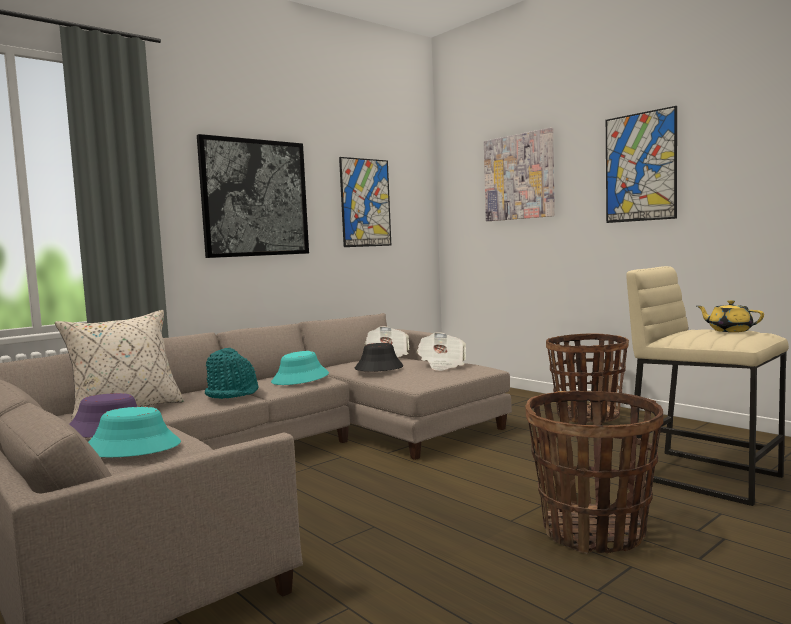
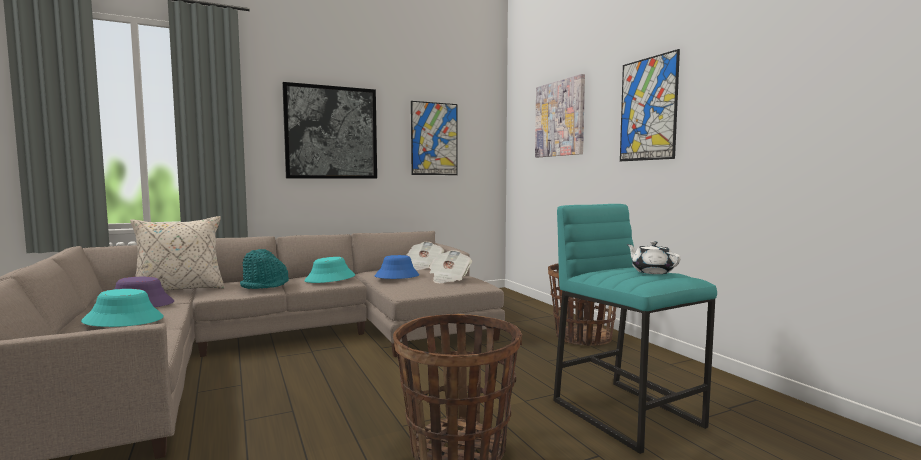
camera: 15 degrees right, 0 degrees up
black hat [355,343,404,371] -> blue hat [375,255,419,279]
beige stool [627,266,789,506] -> turquoise stool [553,204,717,454]
yellow teapot [697,300,764,332] -> white teapot [627,241,681,274]

